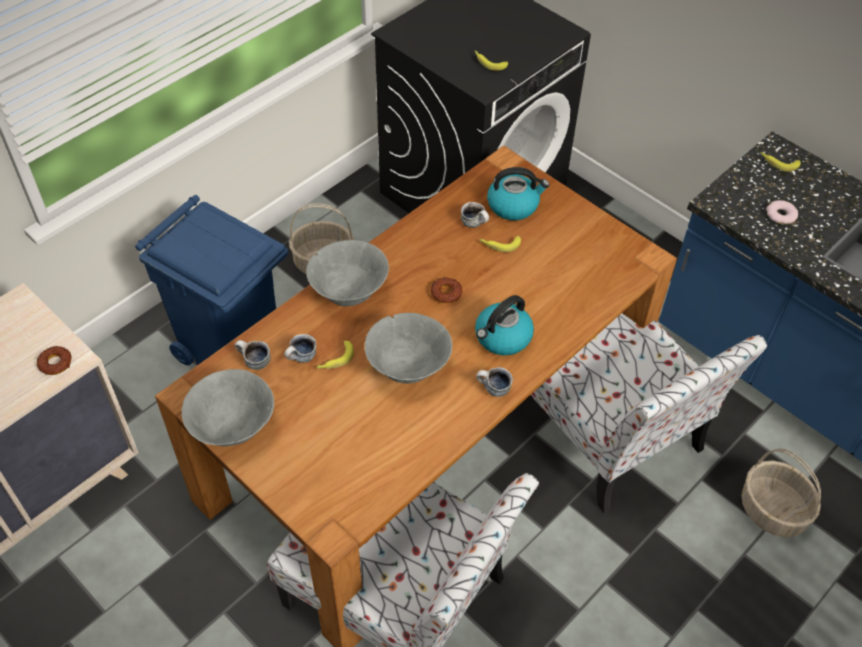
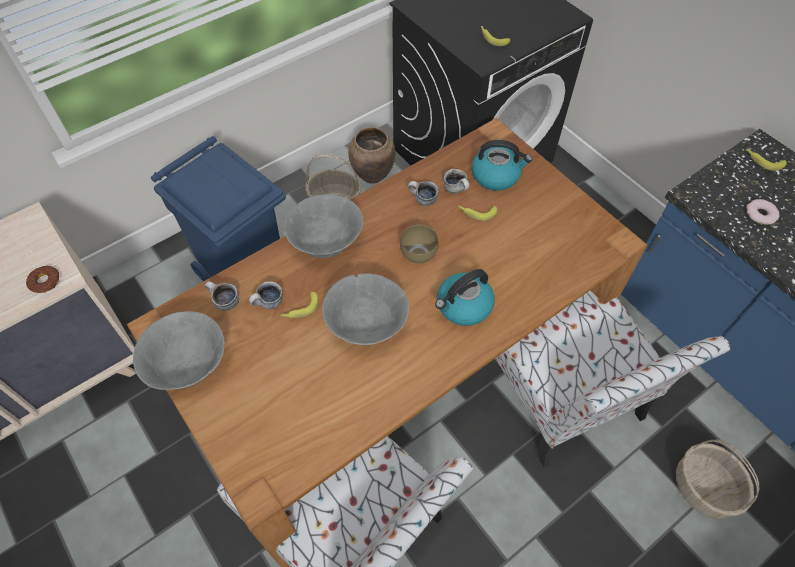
camera: 10 degrees right, 5 degrees up
donut [431,277,462,303] -> brown bowl [400,225,438,263]
mug [476,367,513,397] -> mug moved to [408,181,439,206]
none -> brown vase [349,127,395,184]

